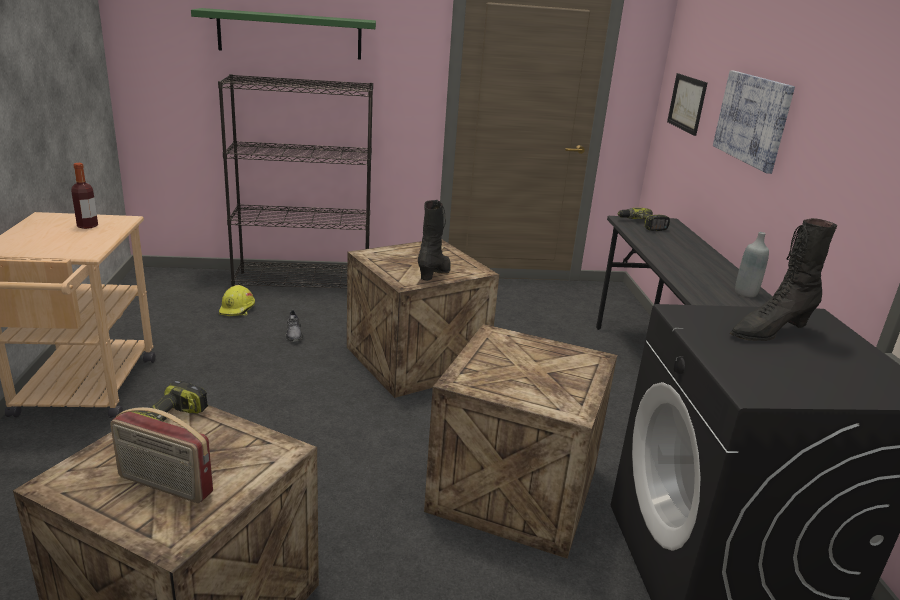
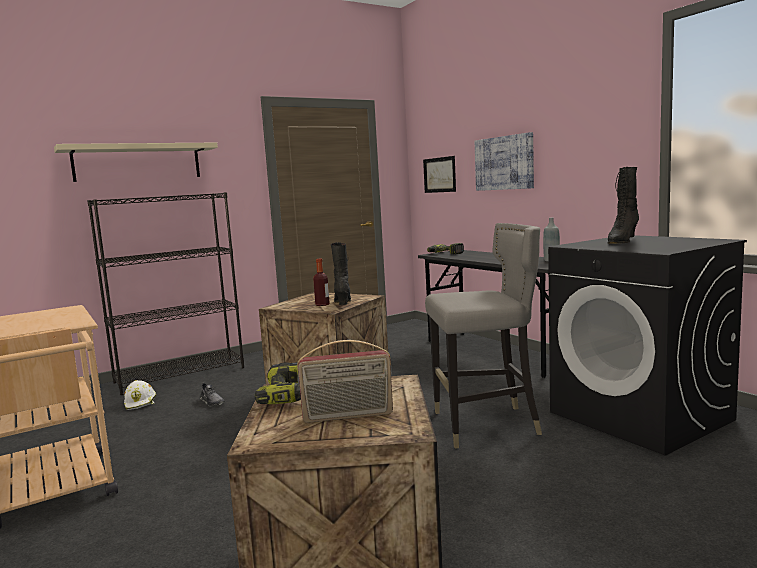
camera: 25 degrees left, 15 degrees down
bottle [71,163,98,229] -> bottle moved to [313,259,330,306]
green shelf [191,8,376,60] -> beige shelf [54,143,218,182]
yellow hard hat [219,285,255,316] -> white hard hat [124,380,156,410]
crate [424,324,617,559] -> grey stool [425,223,542,449]

